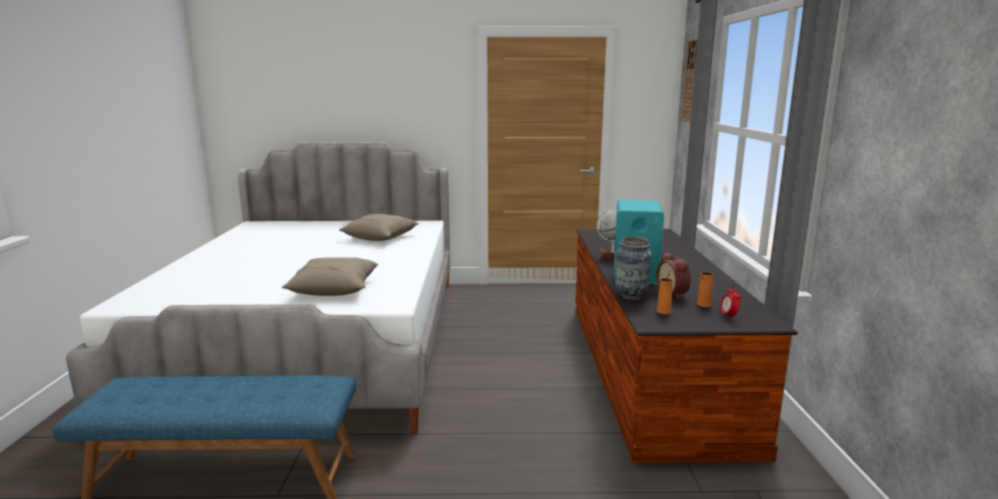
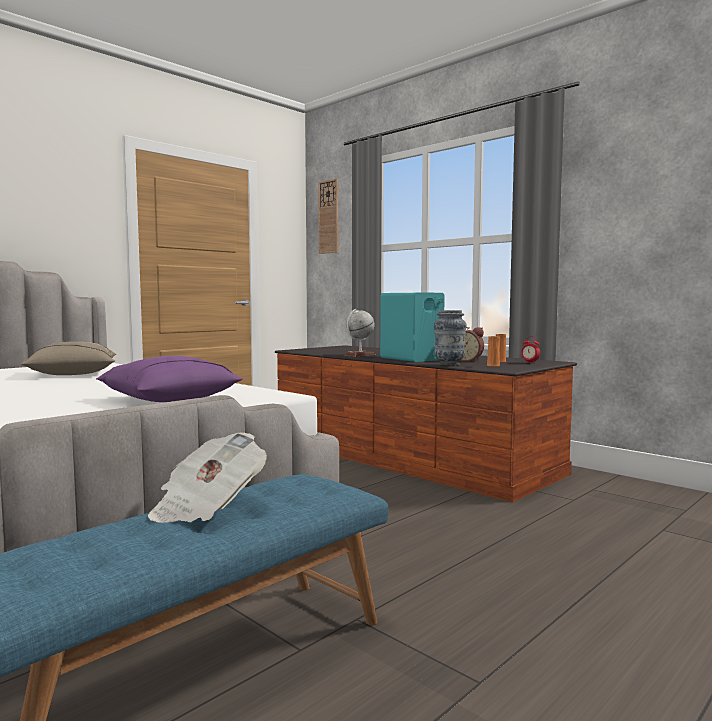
camera: 45 degrees left, 10 degrees down
beige pillow [282,257,379,296] -> purple pillow [96,356,243,402]
none -> newspaper [148,432,267,523]

